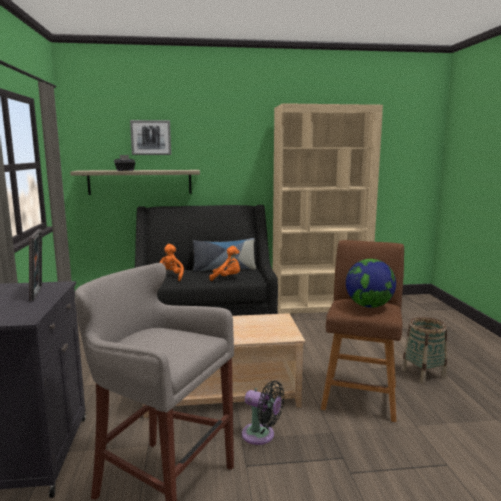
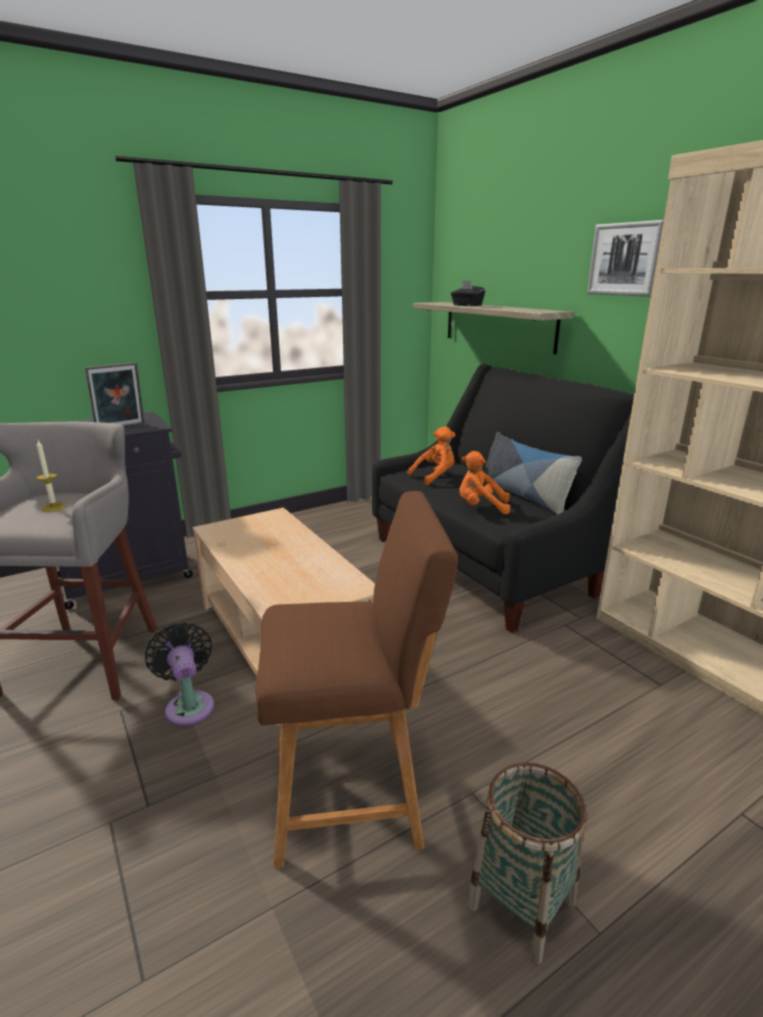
camera: 65 degrees right, 10 degrees up
picture [130,120,171,155] -> picture moved to [587,220,664,297]
orange plush toy [209,246,240,281] -> orange plush toy turned 120 degrees clockwise [460,451,511,515]
black fan [242,381,285,445] -> black fan turned 150 degrees clockwise [145,623,214,726]
globe [346,259,396,308] -> none
none -> candle [36,441,66,512]

